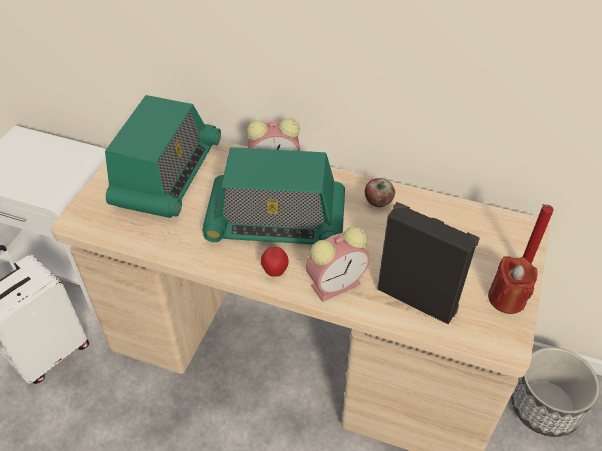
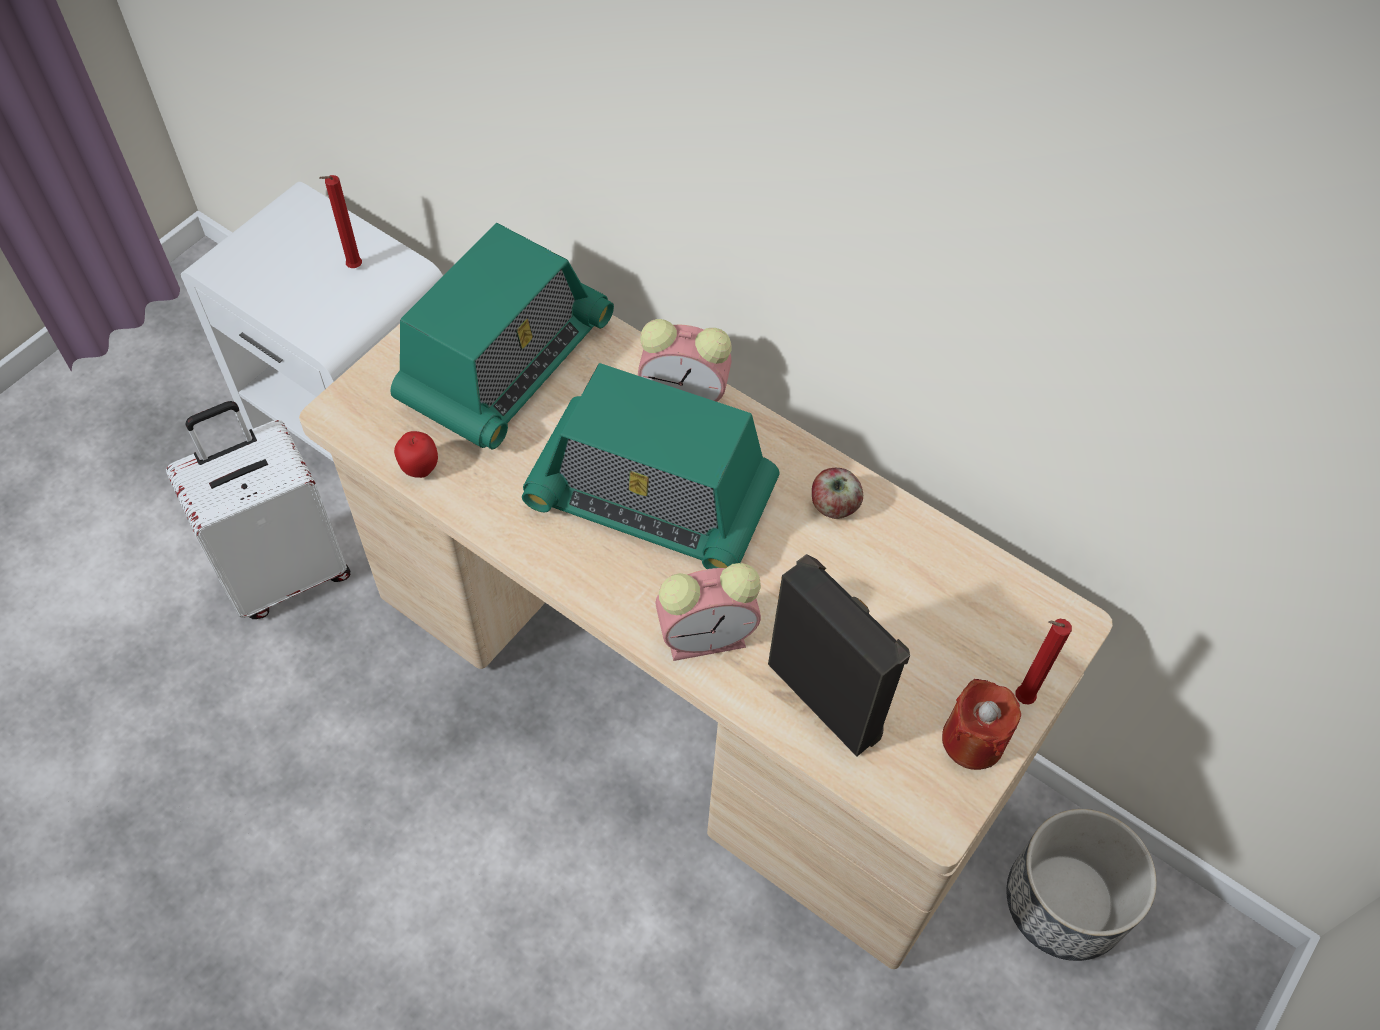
camera: 15 degrees right, 10 degrees up
apple [261,247,289,277] -> apple moved to [394,431,438,478]
none -> red candle [319,175,362,268]

